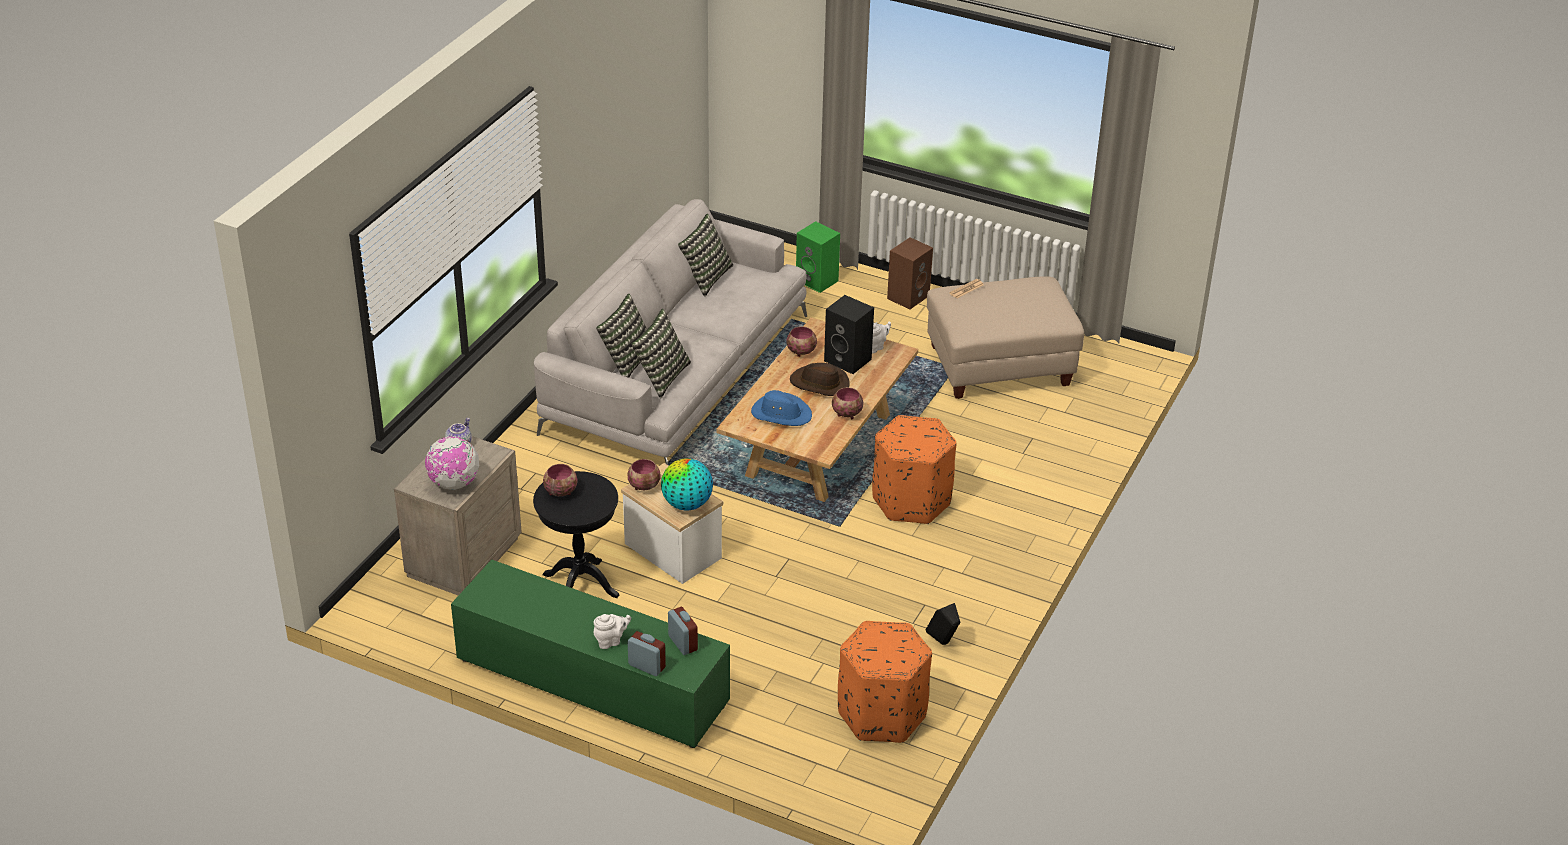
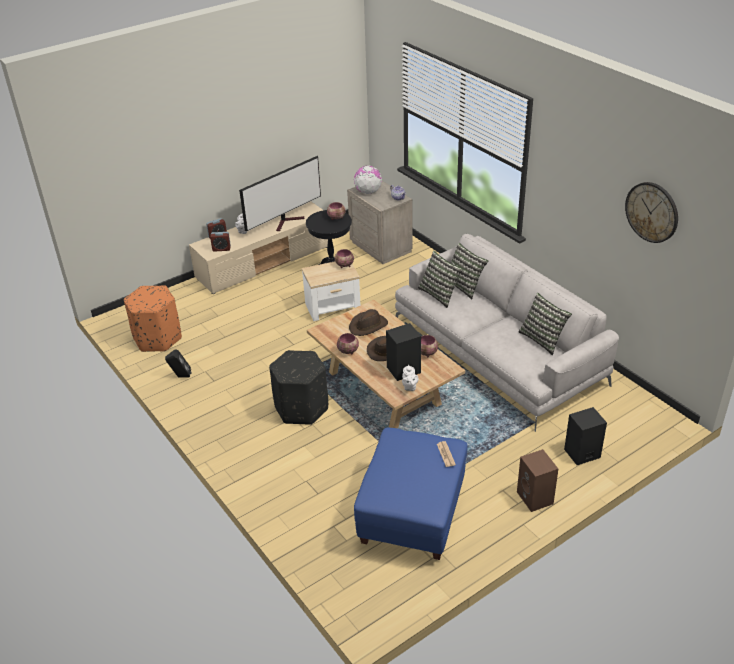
camera: 120 degrees right, 0 degrees up
green tv stand [451,559,730,748] -> beige tv stand [189,201,328,294]
globe [661,458,713,510] -> none
blue hat [751,390,812,426] -> brown hat [349,309,388,336]
green speaker [796,221,840,293] -> black speaker [564,407,607,465]
orange ottoman [872,415,957,524] -> black ottoman [269,350,328,425]
beige ottoman [927,276,1084,399] -> blue ottoman [354,427,468,560]
none -> television [239,156,321,231]
none -> wall clock [625,182,678,243]

